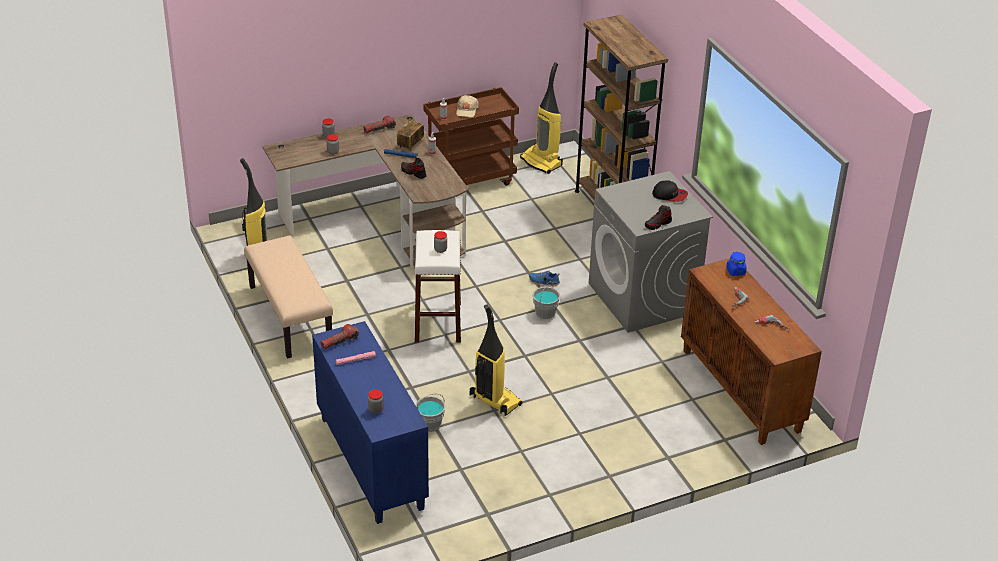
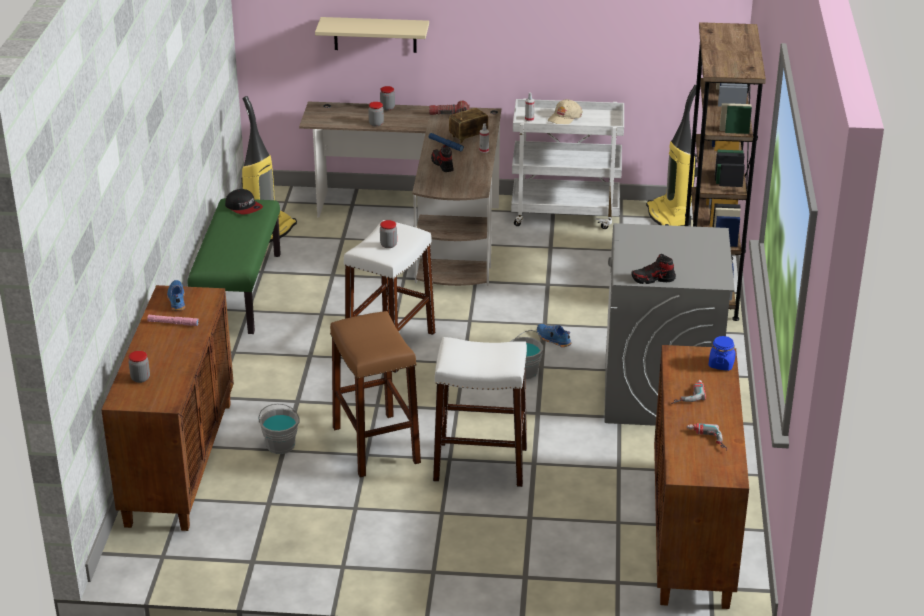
camera: 30 degrees right, 5 degrees down
beige bench [244,236,333,359] -> green bench [188,198,281,334]
blue cabinet [312,321,429,524] -> brown cabinet [101,285,234,531]
flashlight [320,324,359,349] -> blue shoe [167,280,185,311]
brown cart [423,87,519,186] -> white cart [511,98,624,229]
vacuum cleaner [470,304,523,416] -> brown stool [330,311,421,477]
cap [652,180,688,202] -> cap moved to [225,189,263,214]
none -> beige shelf [315,17,429,53]
none -> white stool [433,337,527,487]

